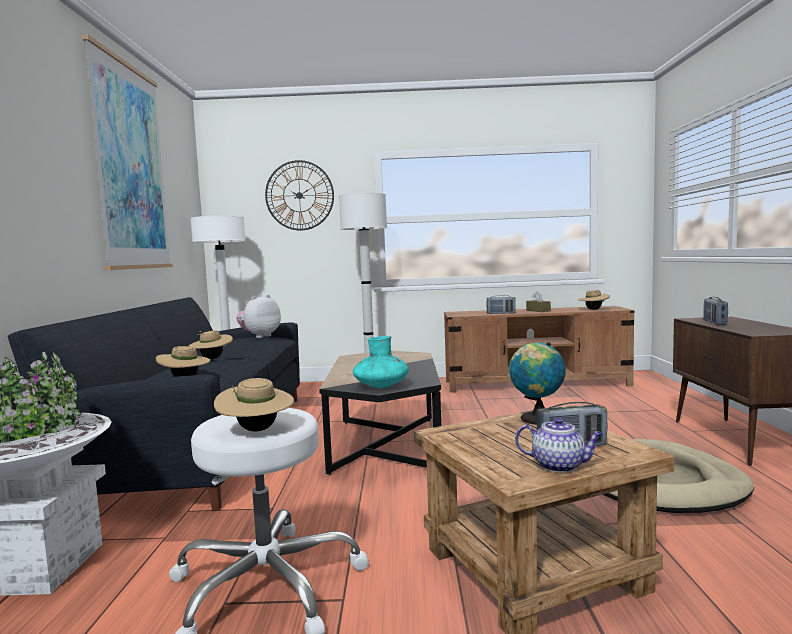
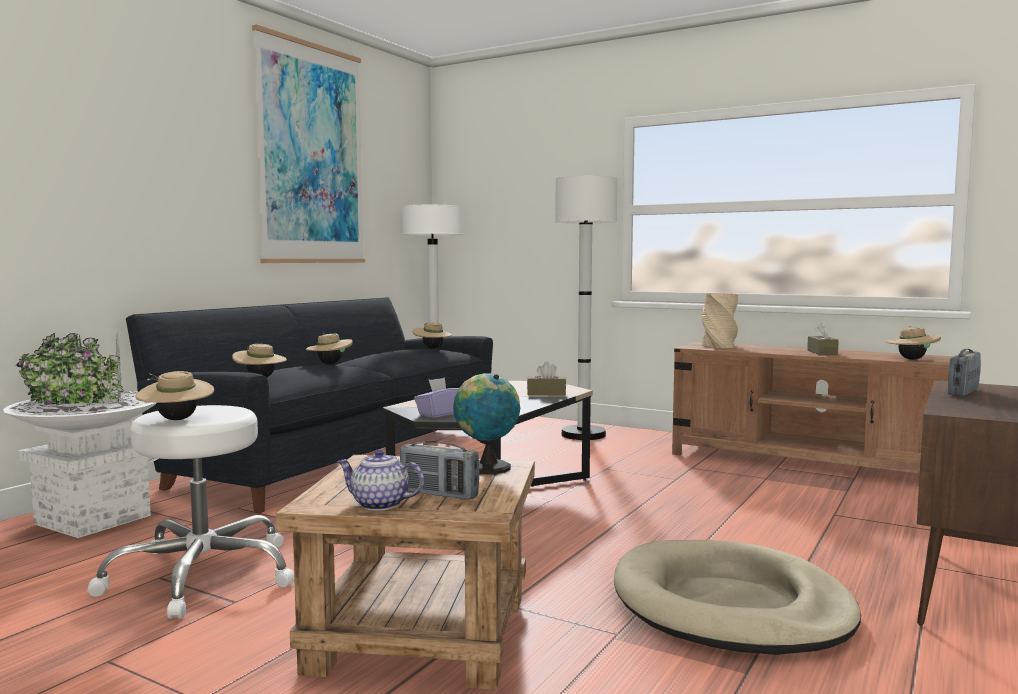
camera: 30 degrees right, 0 degrees up
plush toy [236,294,281,338] -> beige hat [413,322,452,349]
wall clock [265,160,334,230] -> none
turquoise vase [353,336,409,388] -> purple tissue box [414,377,459,418]
radio [487,295,516,314] -> none
teapot [515,417,603,473] -> teapot turned 150 degrees clockwise [337,449,424,511]
none -> brown tissue box [527,362,566,396]
none -> beige vase [702,293,738,348]

